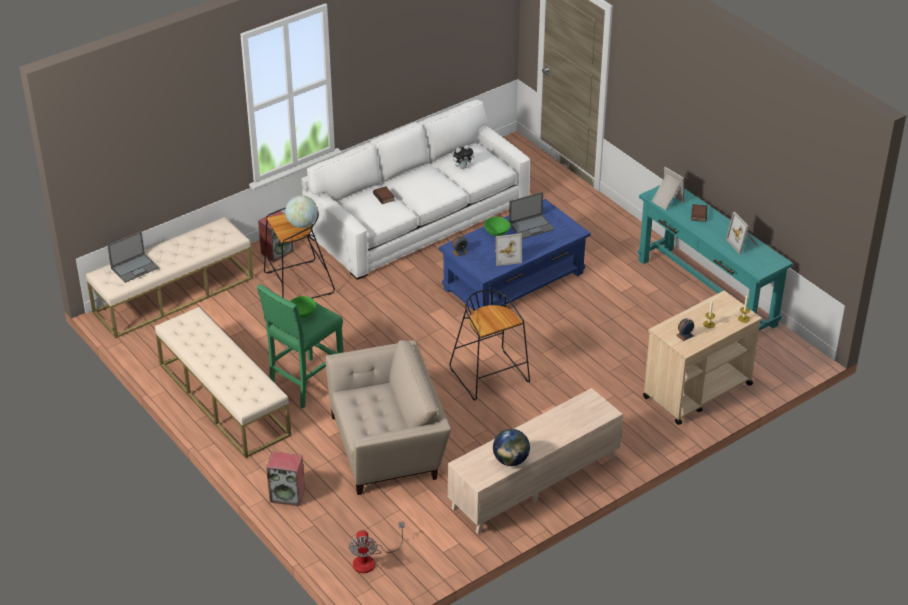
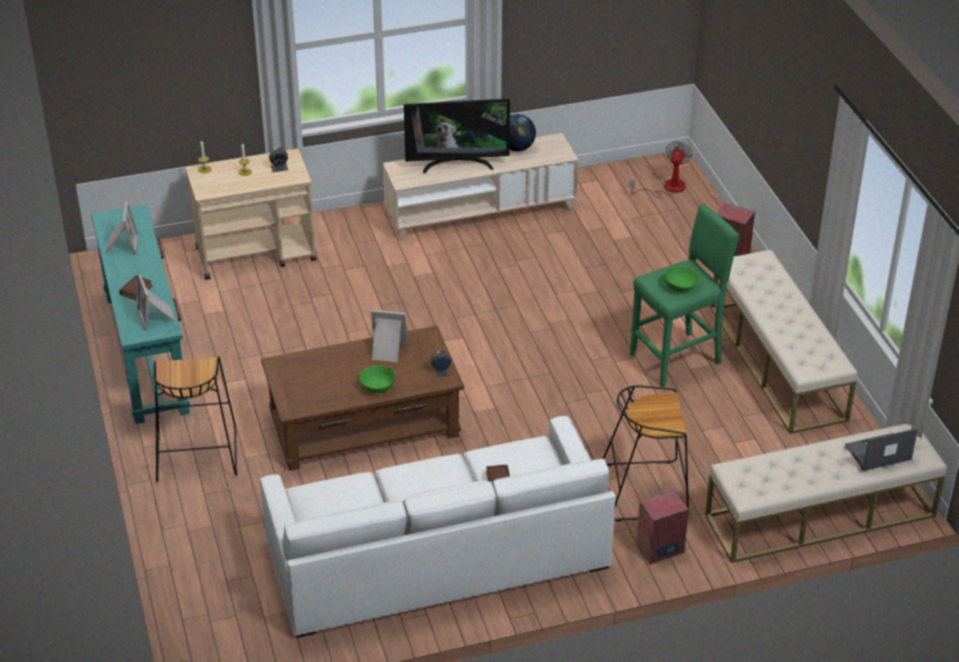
camera: 160 degrees left, 0 degrees up
globe [285,195,318,228] -> none
beige armchair [326,340,451,495] -> none
blue coffee table [439,199,591,310] -> brown coffee table [261,326,464,471]
black stool [449,290,530,401] -> black stool moved to [154,356,237,482]
plush toy [453,145,474,169] -> none
laptop [509,192,555,239] -> none
none -> television [404,98,510,173]

